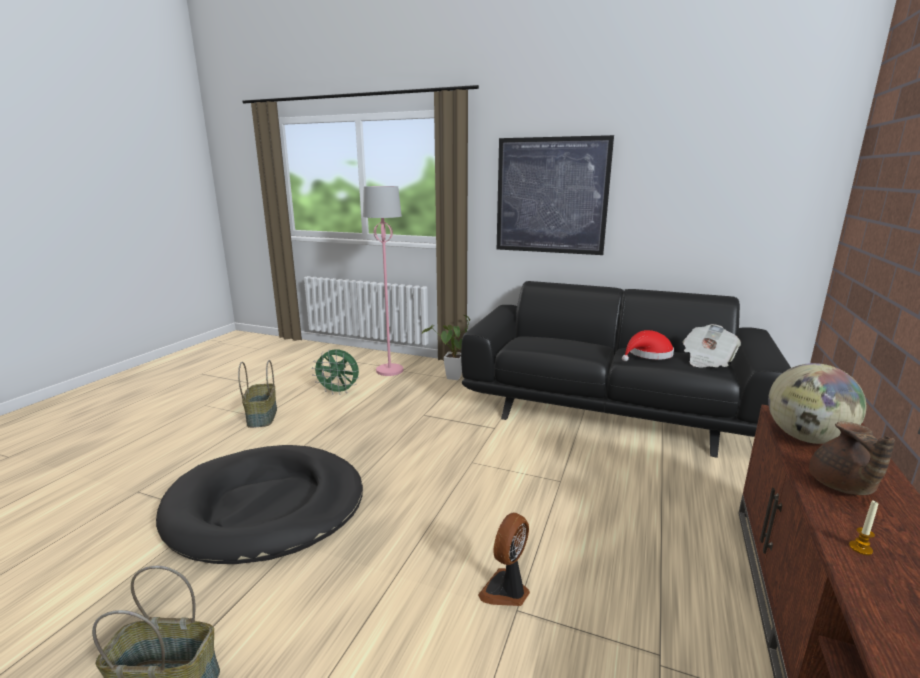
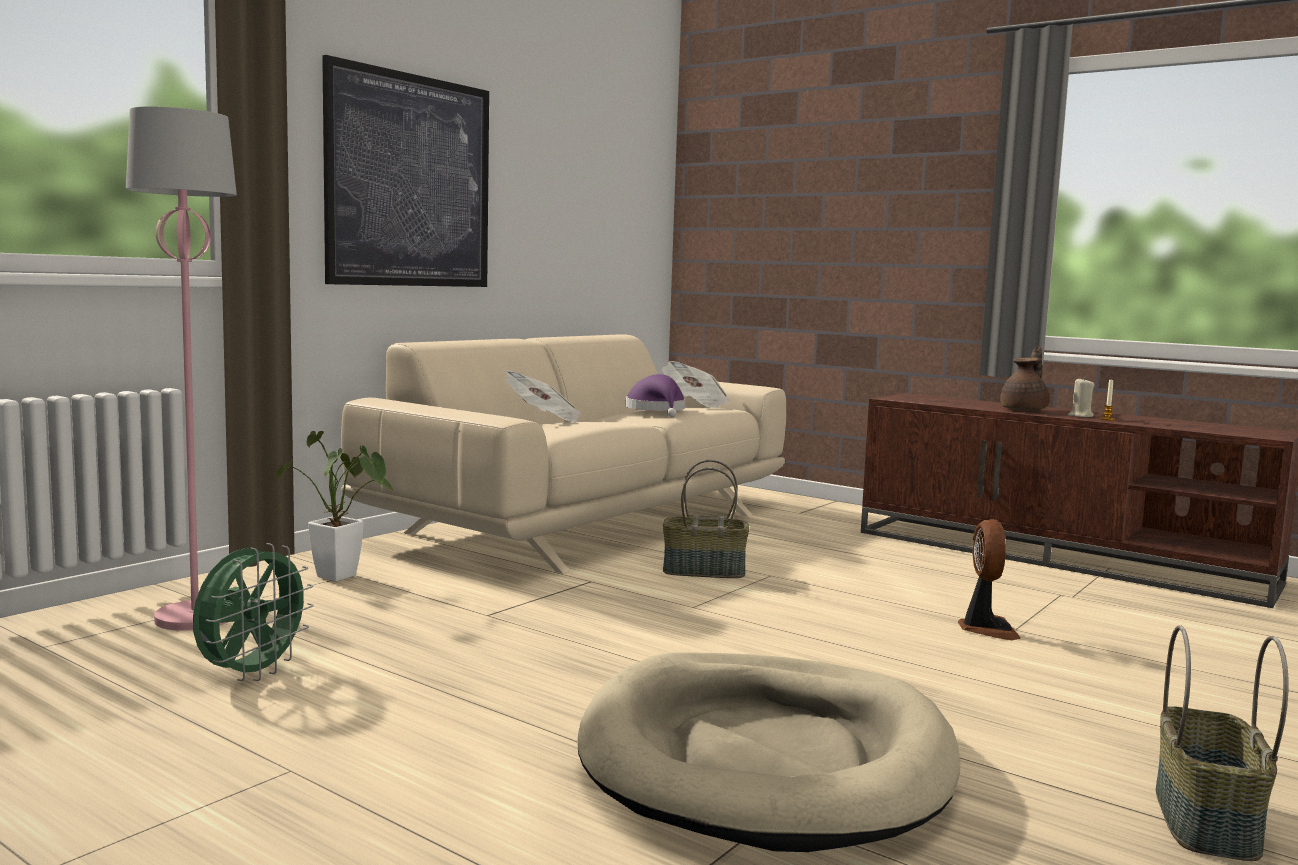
camera: 75 degrees left, 10 degrees down
black dog bed [156,445,363,564] -> beige dog bed [577,652,960,852]
basket [238,360,277,428] -> basket moved to [663,460,749,578]
black sofa [461,281,791,458] -> beige sofa [341,334,786,574]
fan [478,513,530,606] -> fan turned 135 degrees counterclockwise [958,519,1021,640]
red hat [622,330,674,361] -> purple hat [626,374,685,417]
globe [768,363,866,444] -> none
brown teapot [809,422,895,495] -> brown teapot turned 75 degrees counterclockwise [1000,346,1050,411]
none -> newspaper [505,370,581,423]
none -> beige candle [1068,377,1095,417]

